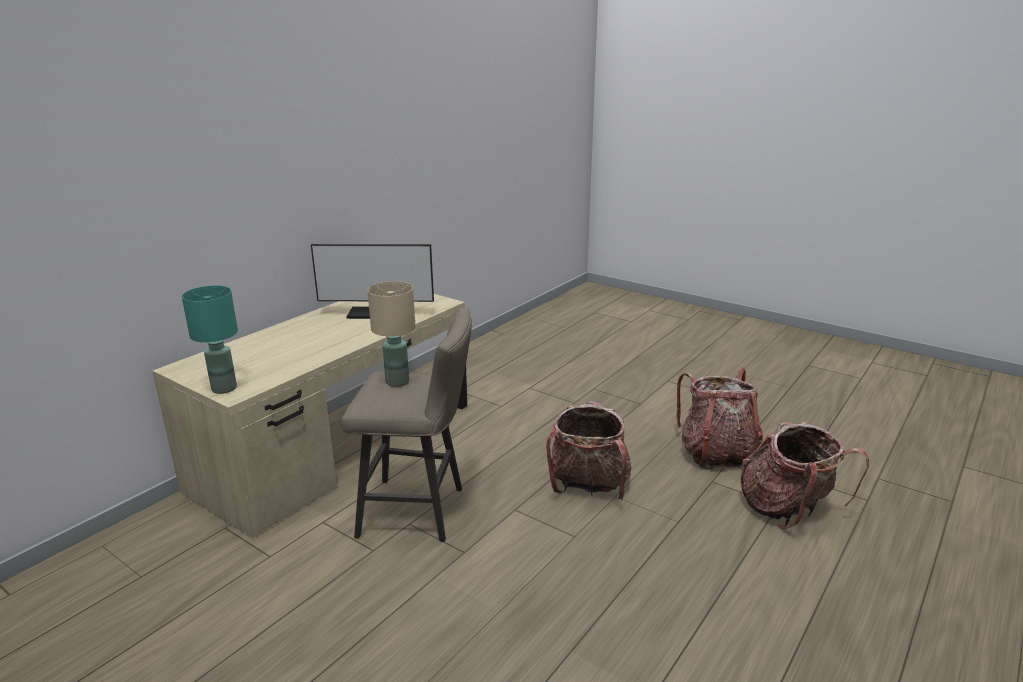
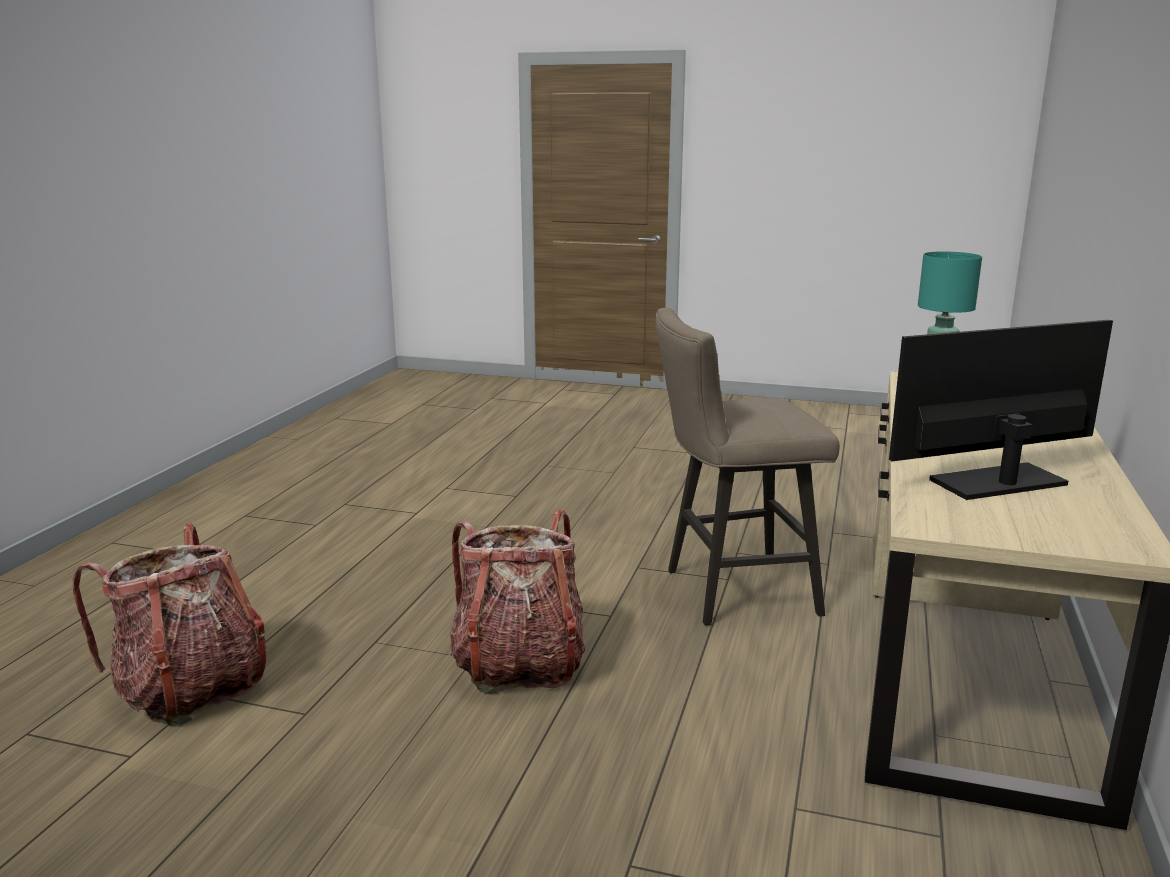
camera: 160 degrees right, 5 degrees down
beige table lamp [367,281,415,387] -> none
backpack [677,368,763,470] -> none

